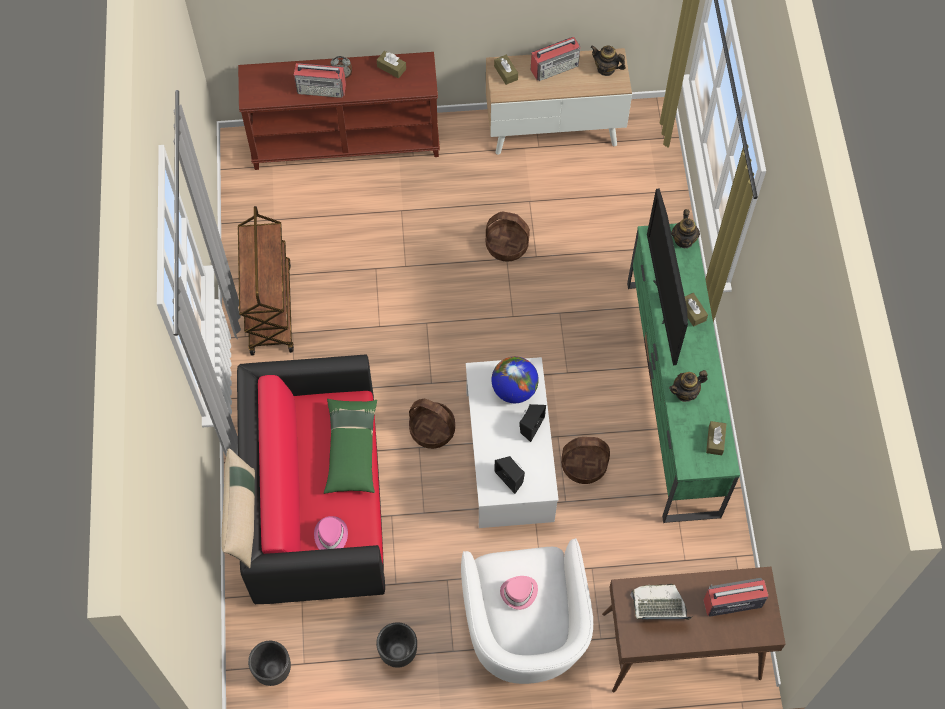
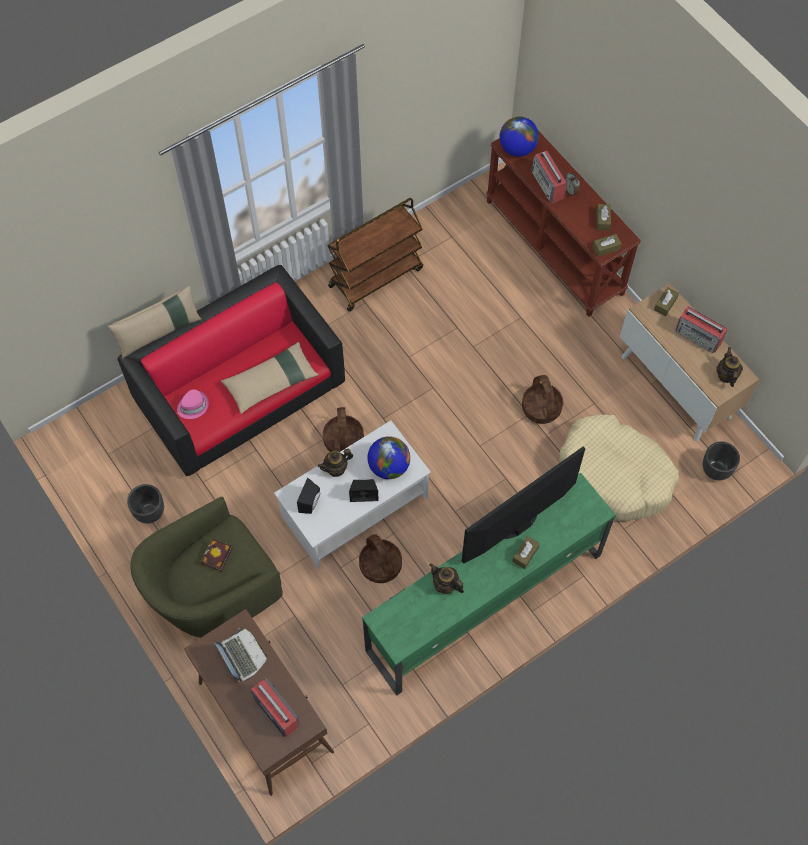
camera: 60 degrees right, 0 degrees up
black planter [248,641,291,686] -> black planter moved to [703,442,740,480]
green pillow [324,399,377,494] -> beige pillow [221,342,319,414]
white armchair [461,538,593,684] -> green armchair [131,497,283,638]
pink hat [500,576,538,610] -> book [201,539,233,572]
teapot [671,209,700,248] -> teapot moved to [318,449,353,477]
brown tissue box [706,421,726,455] -> brown tissue box moved to [593,234,622,257]
none -> globe [499,117,539,157]
none -> beige dog bed [560,414,679,521]

